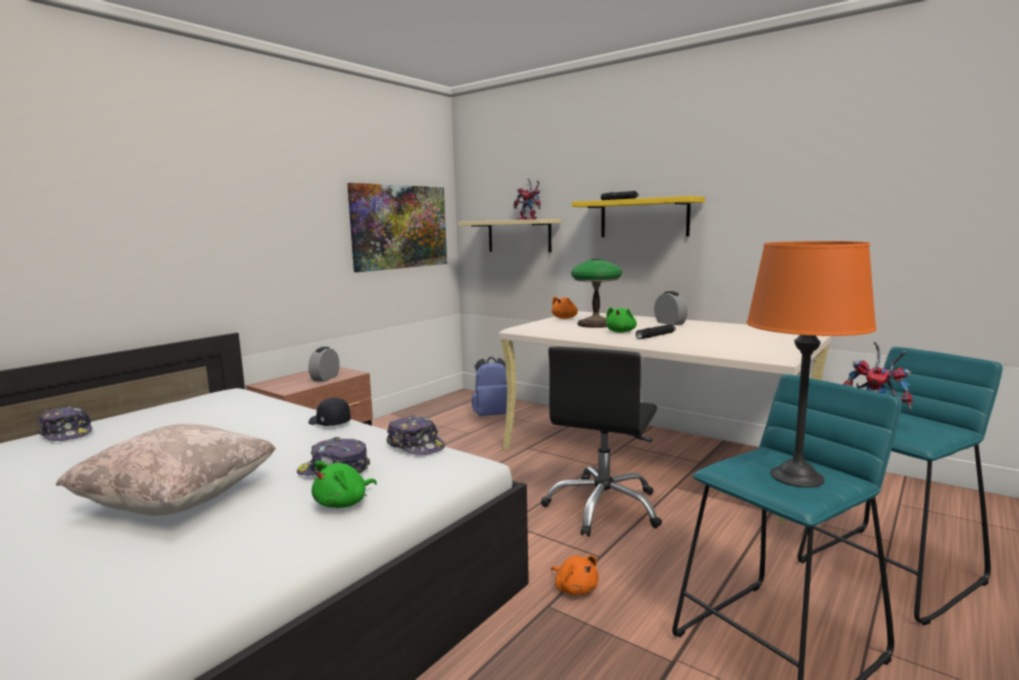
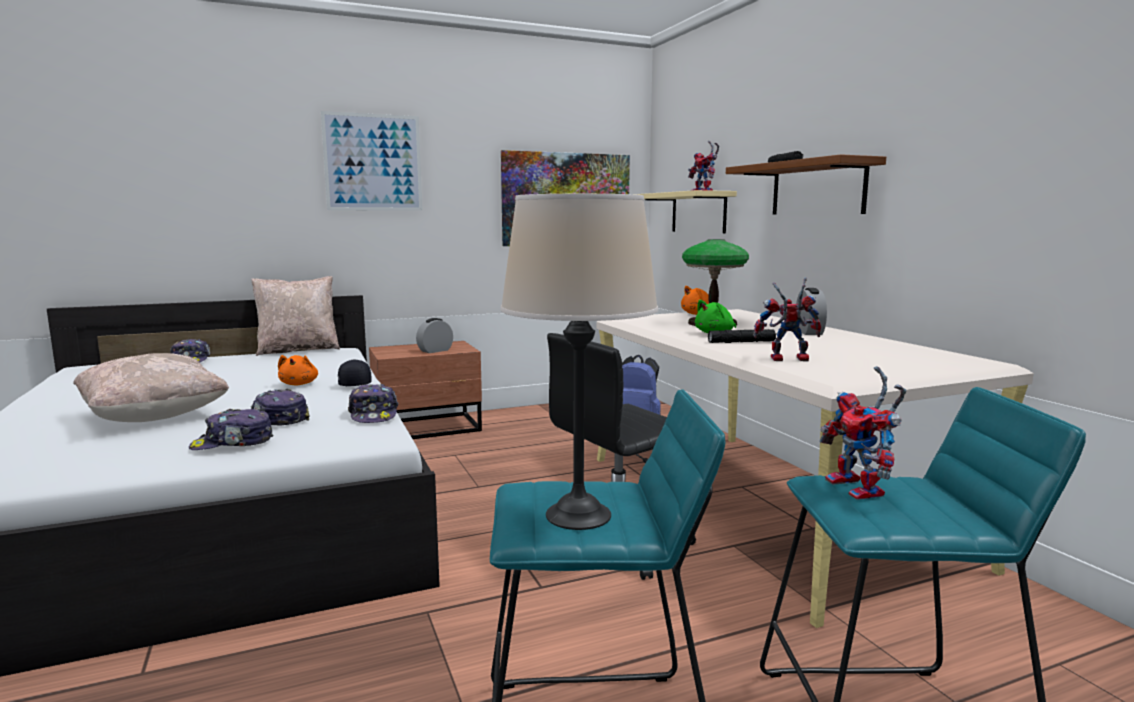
camera: 30 degrees right, 0 degrees up
green plush toy [312,461,377,508] -> cap [189,409,273,450]
orange plush toy [551,556,599,596] -> orange plush toy moved to [278,355,318,385]
yellow shelf [572,196,705,237] -> brown shelf [726,155,886,214]
orange table lamp [747,241,877,487] -> beige table lamp [500,194,658,530]
none -> beige pillow [251,276,340,356]
none -> picture [321,111,422,211]
none -> toy robot [753,277,821,361]

